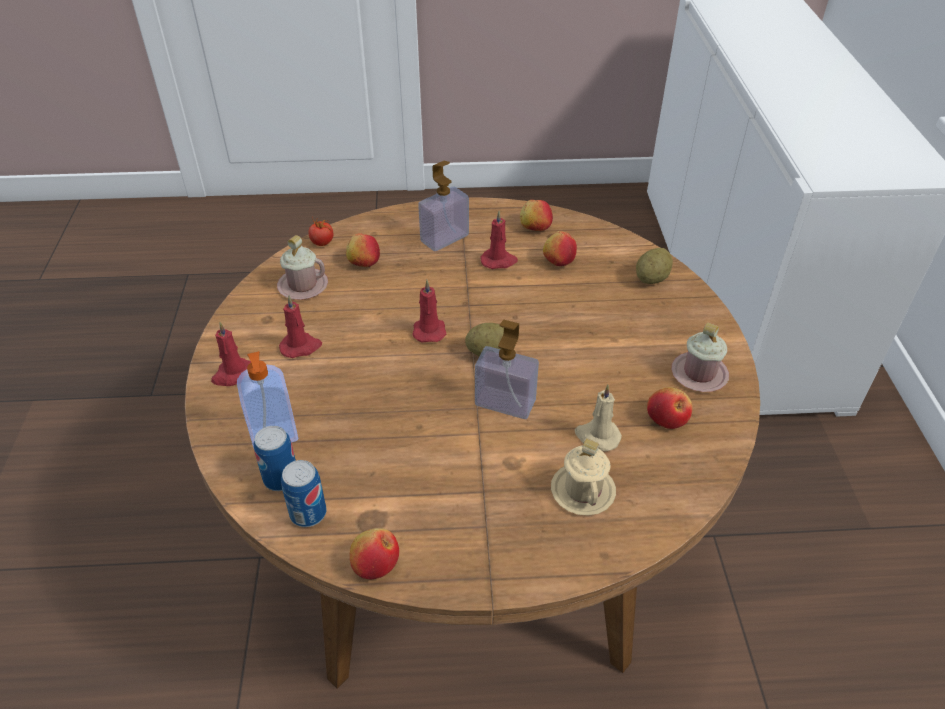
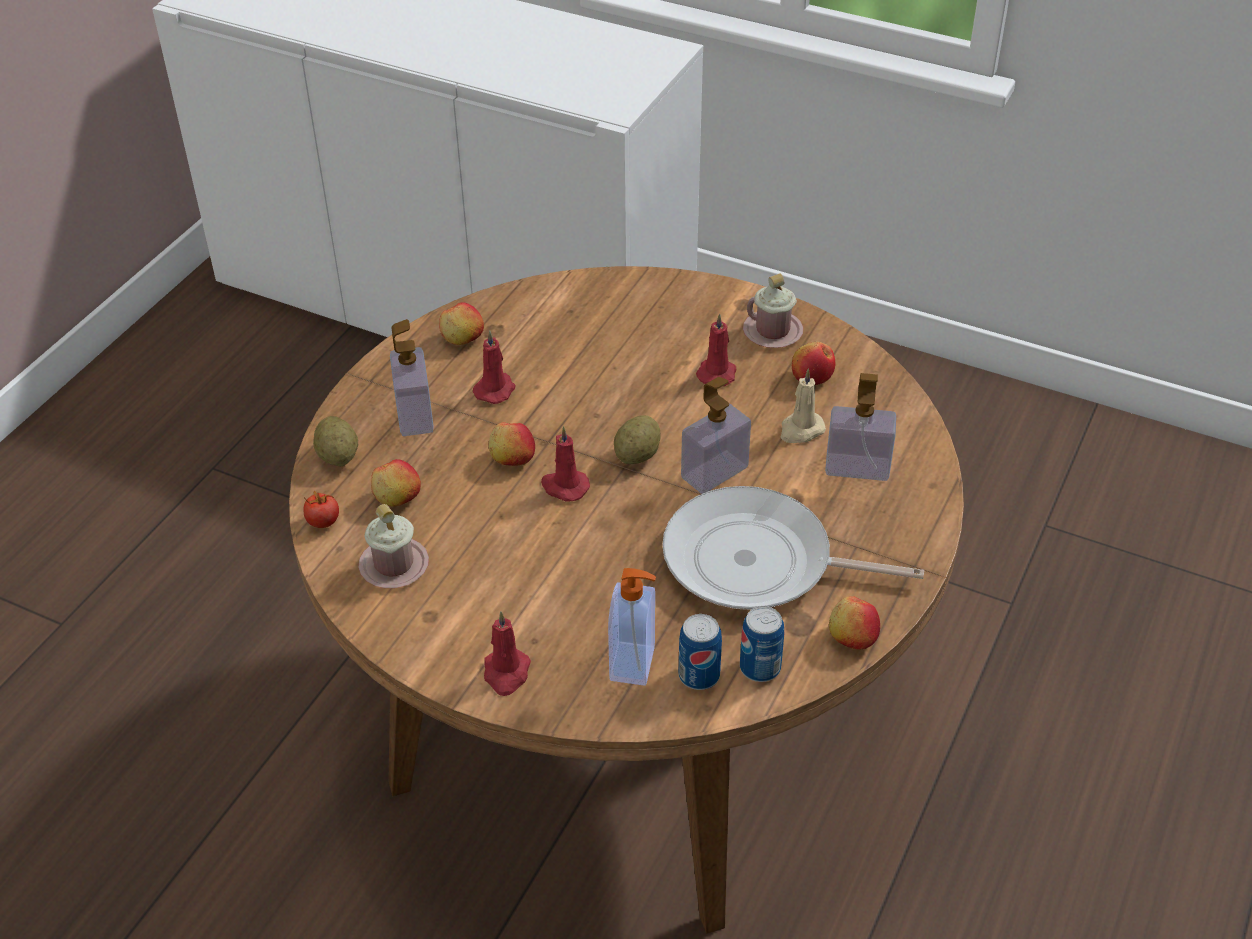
camera: 60 degrees left, 0 degrees up
red candle [279,295,322,358] -> red candle moved to [696,313,736,386]
apple [543,231,577,266] -> apple moved to [489,422,535,466]
beige mug [551,438,616,516] -> soap dispenser [825,373,896,481]
potato [636,248,673,284] -> potato moved to [313,416,358,467]
none -> frying pan [662,486,924,610]

